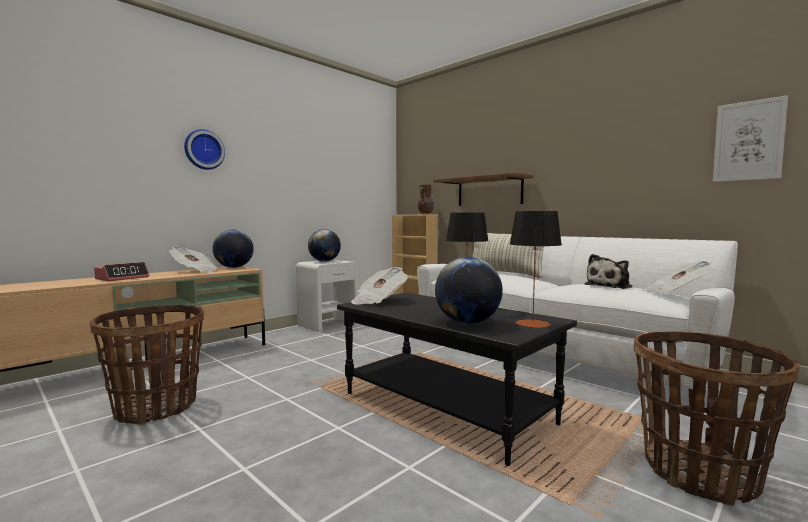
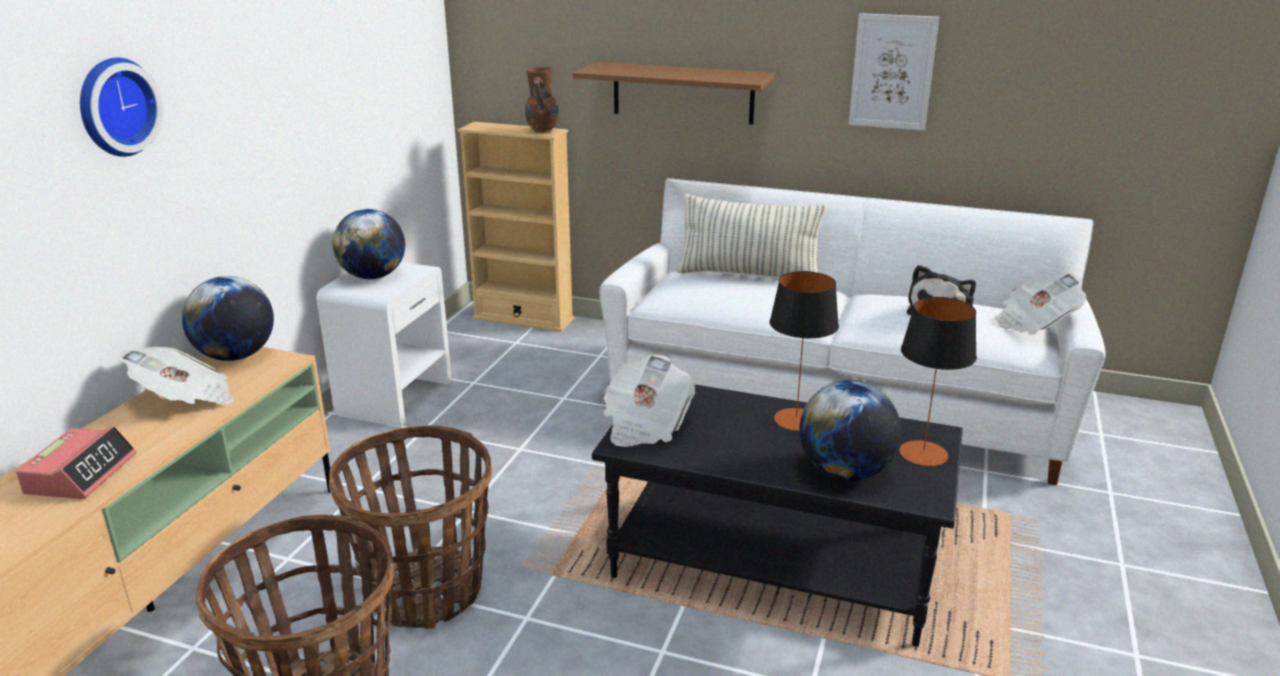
camera: 25 degrees left, 20 degrees up
basket [634,331,800,506] -> basket moved to [329,426,491,629]
picture [713,95,788,182] -> picture moved to [849,13,939,131]

